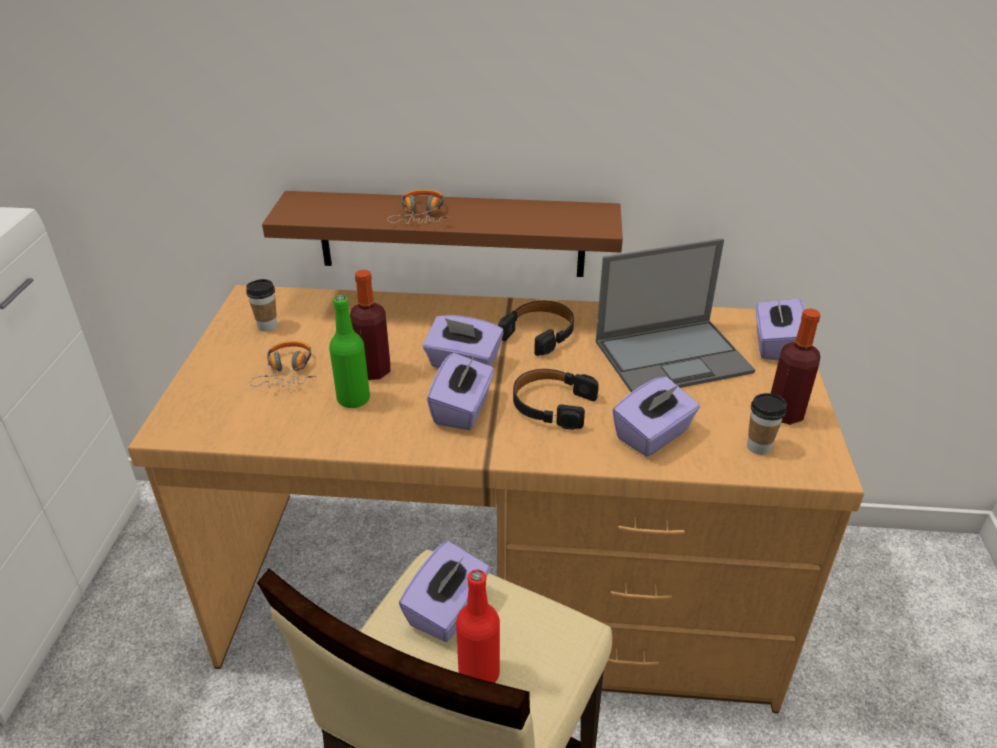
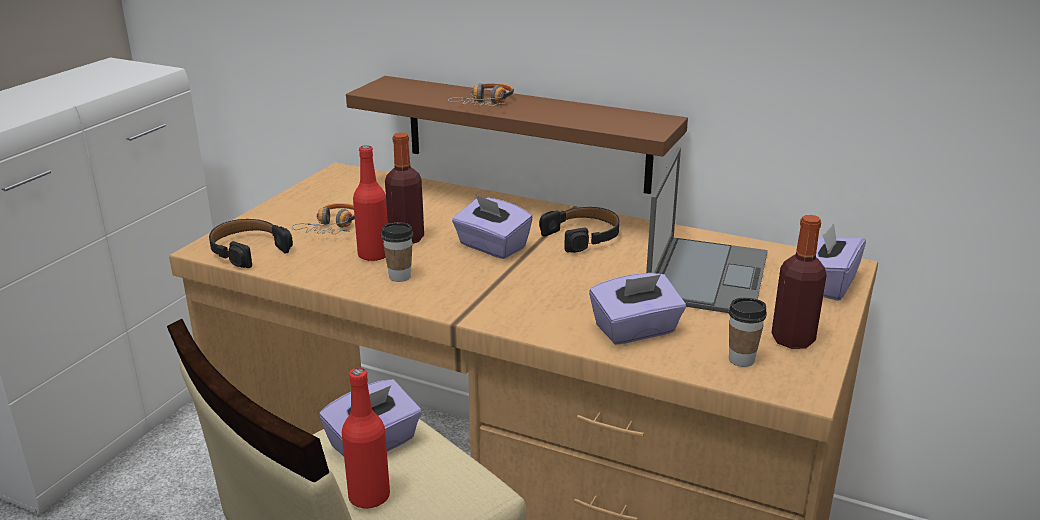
camera: 20 degrees right, 10 degrees down
cup [246,279,277,332] -> cup moved to [381,223,413,282]
green bottle [329,295,370,408] -> red bottle [353,145,388,261]
purple tissue box [427,353,494,430] -> none
black headphones [513,369,599,430] -> black headphones moved to [209,219,293,268]
laptop [596,238,755,392] -> laptop turned 75 degrees counterclockwise [646,147,768,313]

